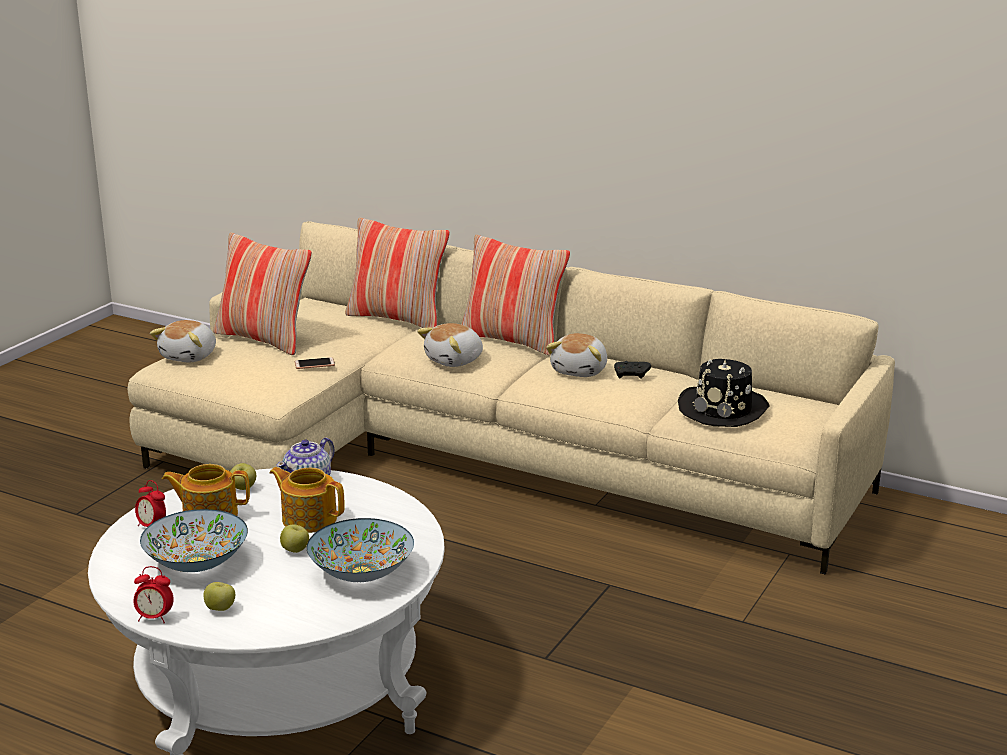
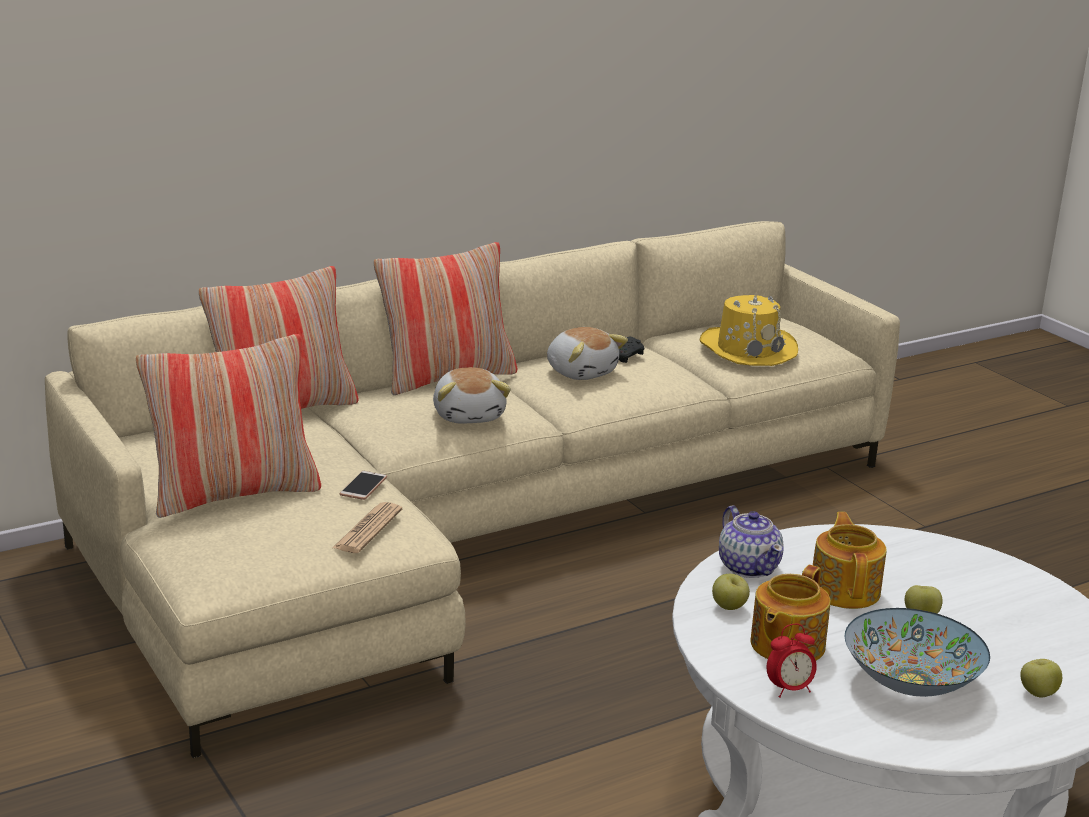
camera: 60 degrees left, 0 degrees up
alarm clock [133,566,174,623] -> none
plush toy [150,320,216,362] -> none
teapot [269,467,345,533] -> teapot turned 120 degrees clockwise [813,512,887,609]
bowl [307,518,414,582] -> none
black hat [678,359,769,427] -> yellow hat [700,294,798,366]
none -> newspaper [333,502,402,553]

